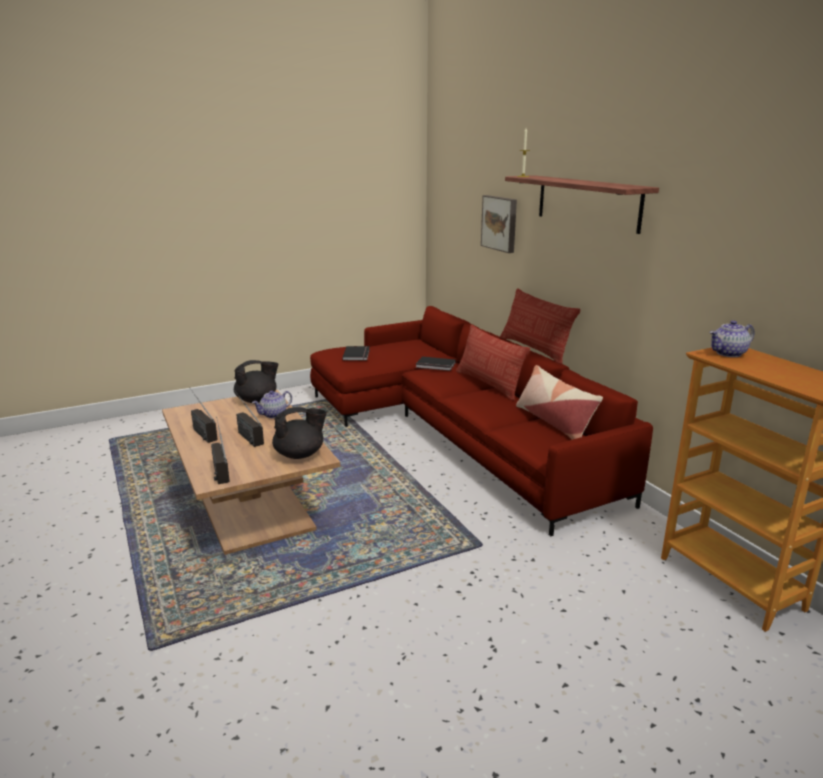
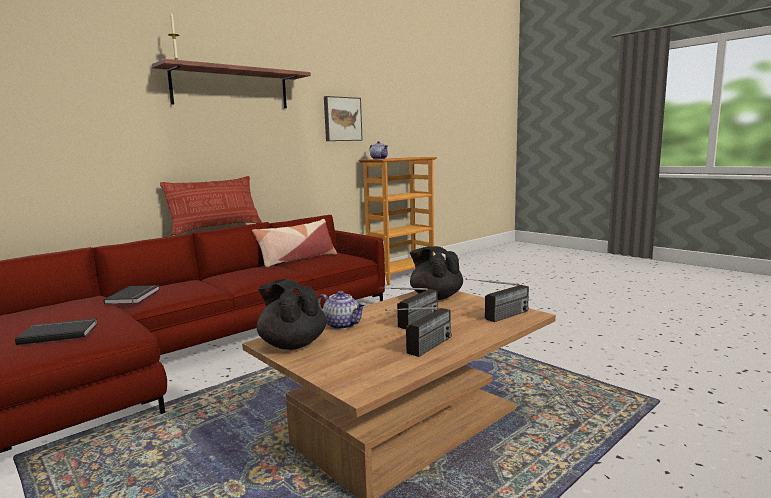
camera: 105 degrees left, 10 degrees down
pillow [456,324,530,400] -> none
picture [481,195,517,253] -> picture moved to [324,96,363,141]

